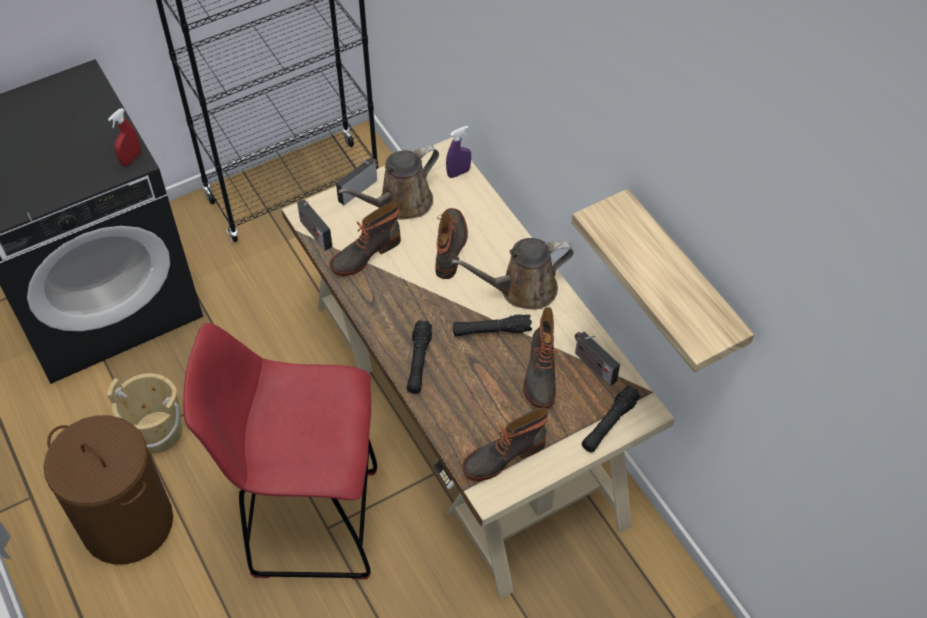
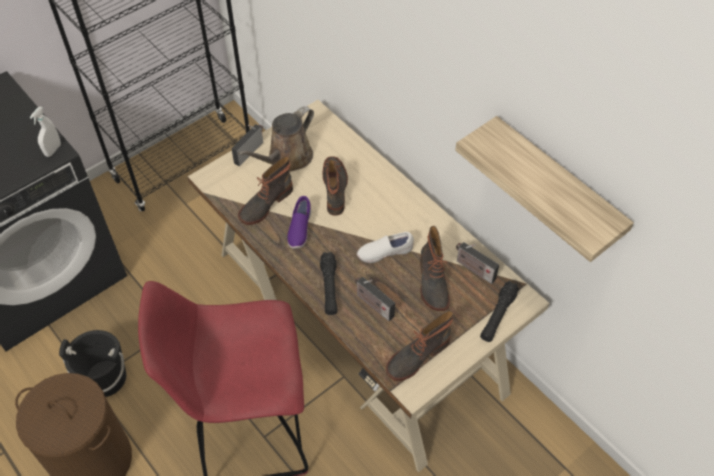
camera: 10 degrees left, 0 degrees up
beige bucket [107,373,182,453] -> black bucket [59,330,126,397]
red spray bottle [108,108,141,166] -> white spray bottle [30,107,61,157]
radio [297,199,333,251] -> radio moved to [355,277,395,321]
purple spray bottle [446,126,471,178] -> none
brown watering can [451,238,574,310] -> none
black flashlight [453,314,532,337] -> white shoe [357,232,414,263]
none -> purple shoe [287,196,311,249]

